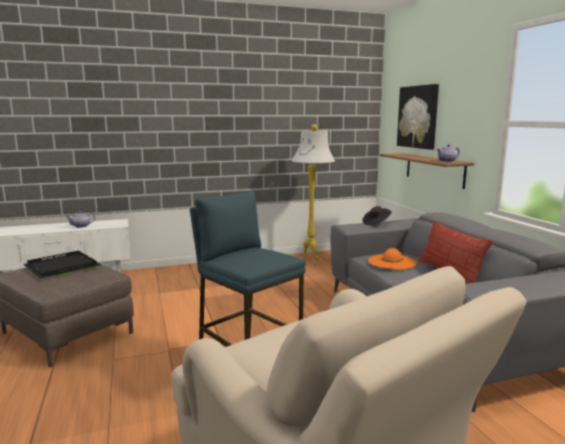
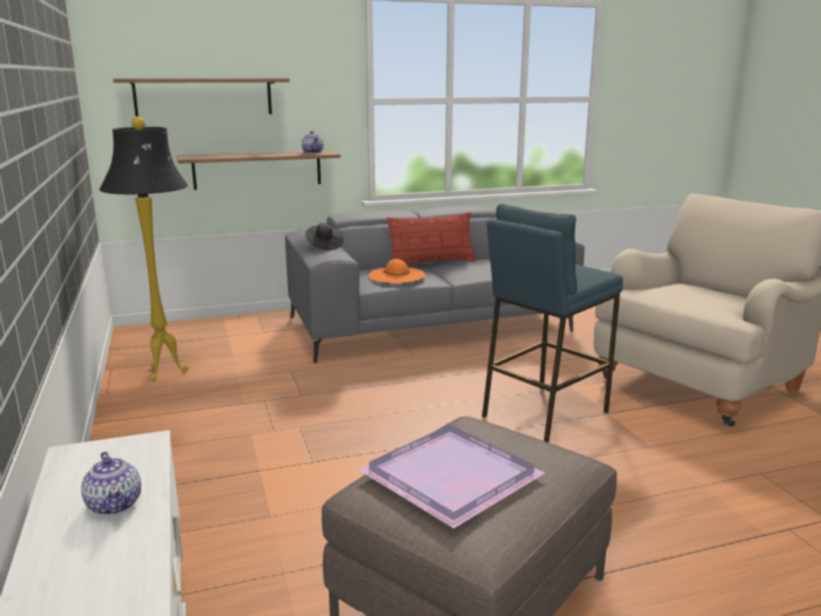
camera: 90 degrees left, 5 degrees up
black tray [23,251,101,279] -> purple tray [358,425,545,528]
white floor lamp [291,124,335,265] -> black floor lamp [99,117,189,382]
picture [397,84,439,150] -> shelf [113,78,290,117]

